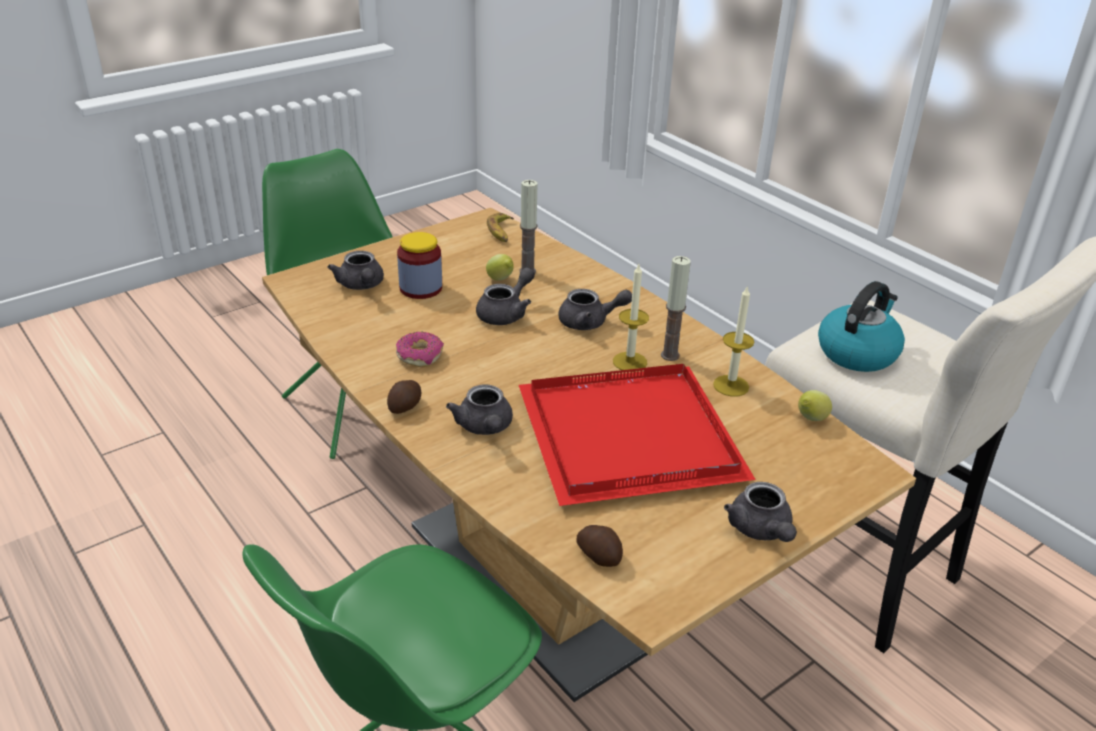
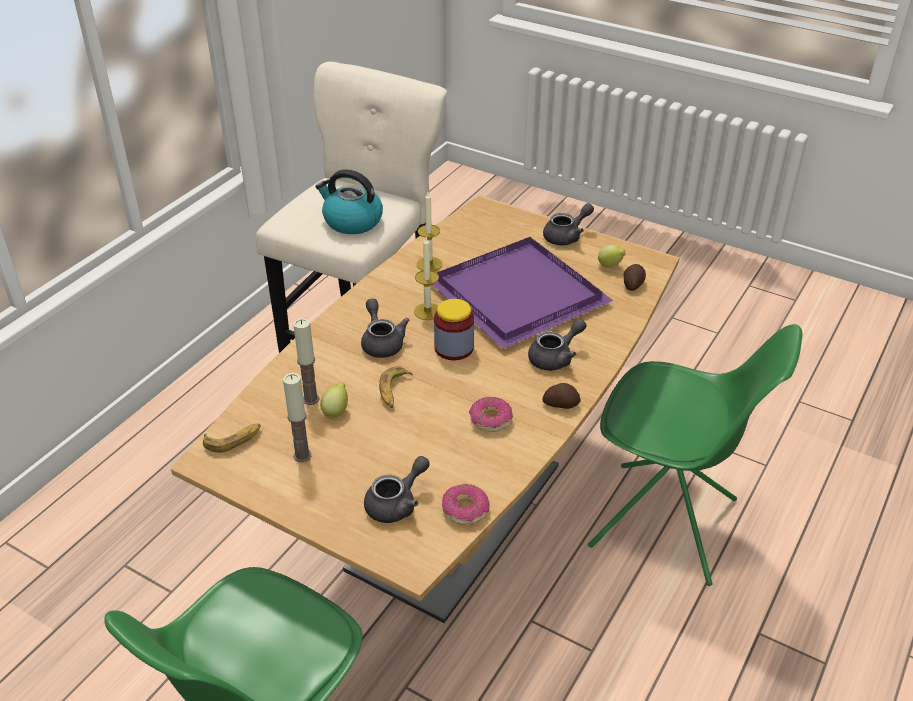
camera: 110 degrees left, 5 degrees up
jar [397,232,442,299] -> jar moved to [434,299,474,360]
grey teapot [476,267,535,325] -> banana [379,366,413,408]
red tray [519,364,756,506] -> purple tray [432,237,613,349]
candle [661,256,691,361] -> candle moved to [283,373,312,462]
lemon [798,390,832,421] -> lemon moved to [598,245,626,268]
none -> donut [442,484,490,524]

